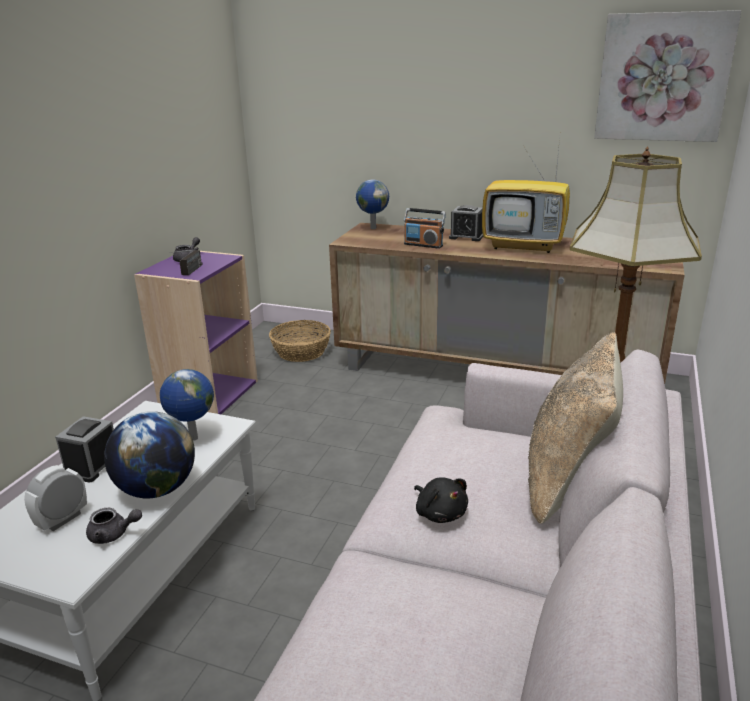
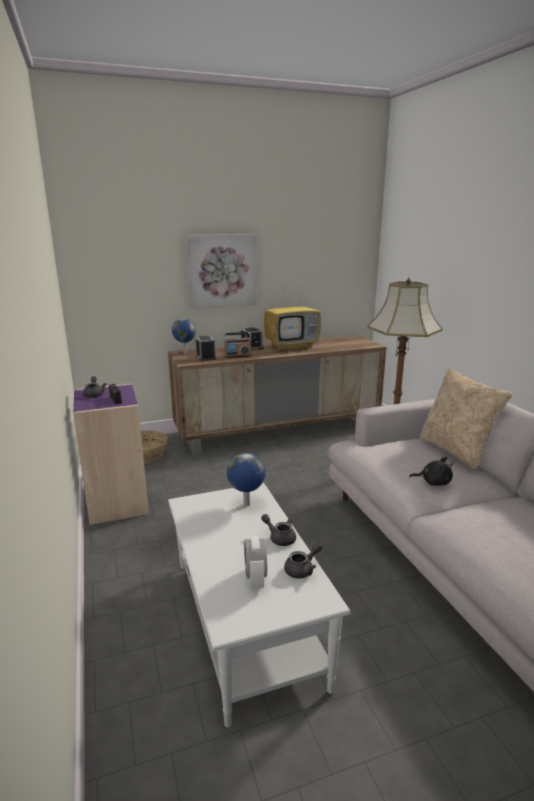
camera: 40 degrees left, 5 degrees down
alarm clock [55,416,114,482] -> alarm clock moved to [195,336,216,361]
globe [104,411,195,499] -> grey teapot [261,514,296,546]
picture [594,10,742,142] -> picture moved to [186,234,257,309]

